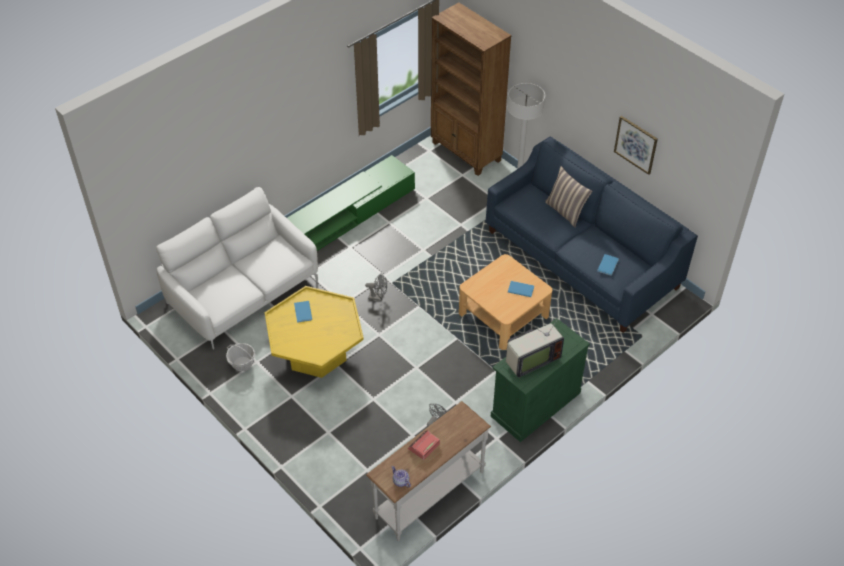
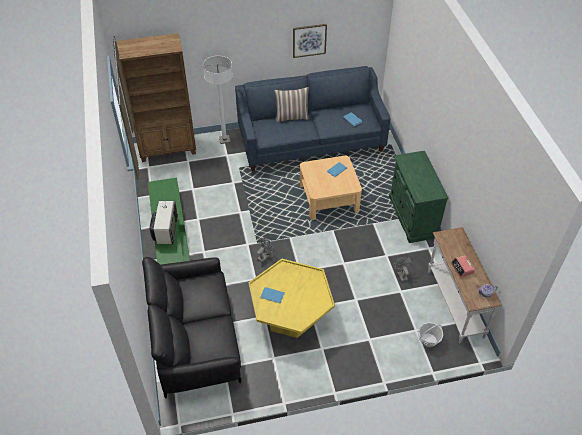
camera: 60 degrees left, 0 degrees up
white sofa [156,187,318,349] -> black sofa [142,257,241,398]
basket [226,343,255,372] -> basket moved to [418,322,443,347]
television [506,314,564,378] -> television moved to [150,191,178,244]

